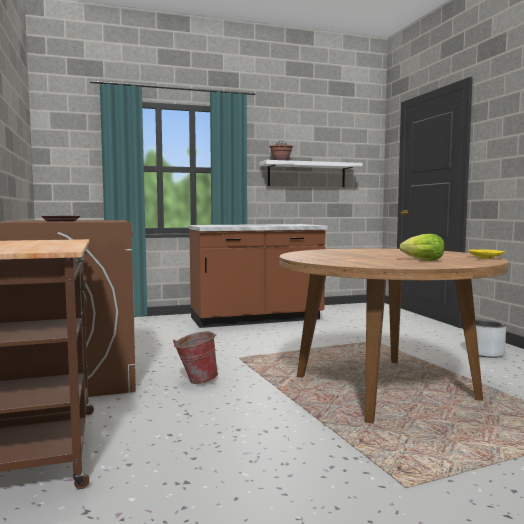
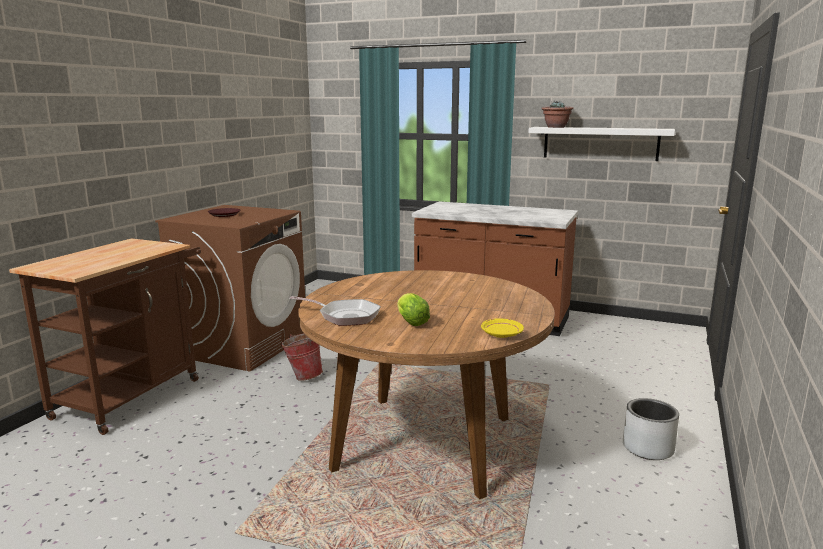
camera: 40 degrees right, 10 degrees up
none -> frying pan [289,296,381,326]

